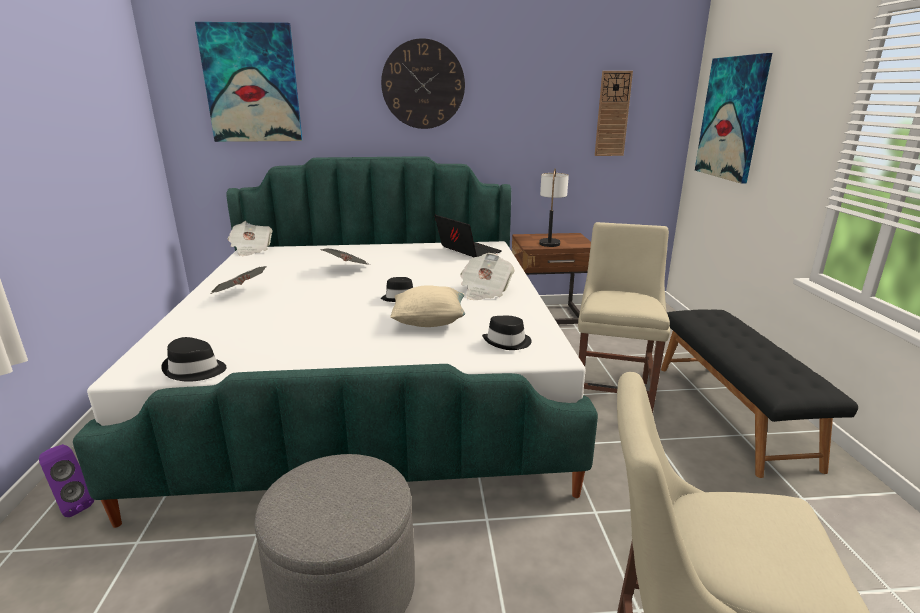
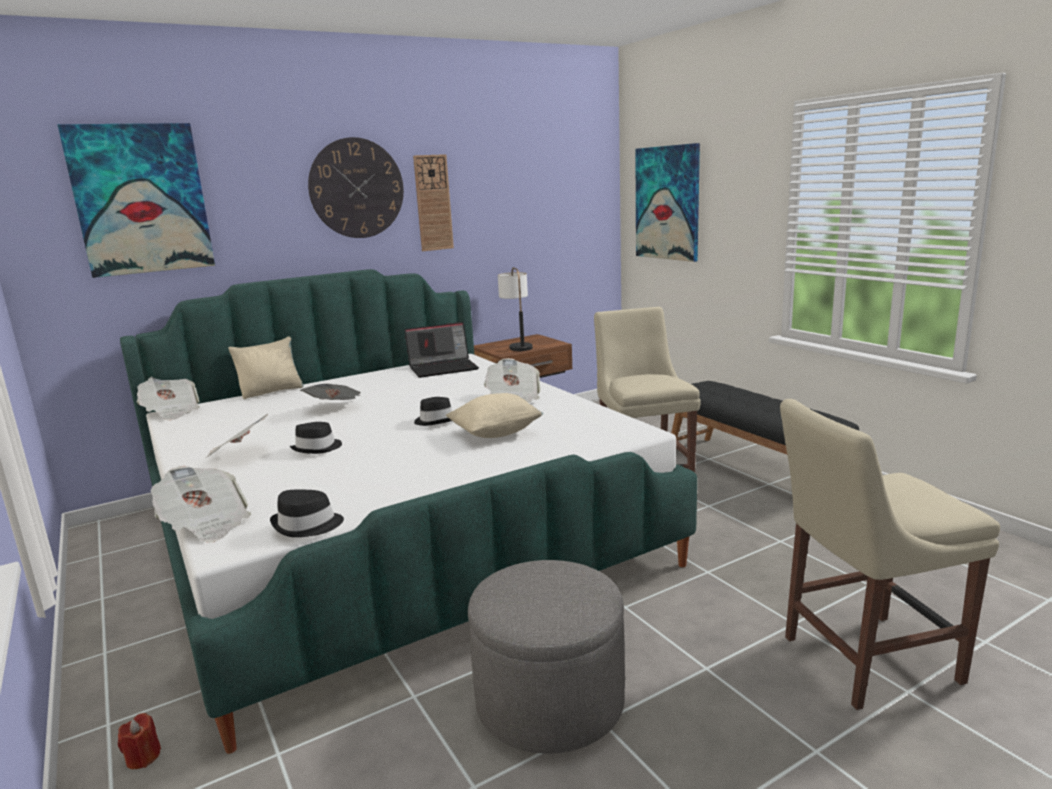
camera: 25 degrees left, 5 degrees down
purple speaker [39,444,94,517] -> red candle [118,713,161,769]
laptop [435,215,502,257] -> laptop turned 135 degrees clockwise [404,322,479,378]
black hat [482,316,532,350] -> black hat moved to [290,422,342,454]
wall clock [595,71,633,156] -> wall clock moved to [413,154,454,251]
none -> newspaper [151,466,251,542]
none -> beige pillow [228,336,304,399]

